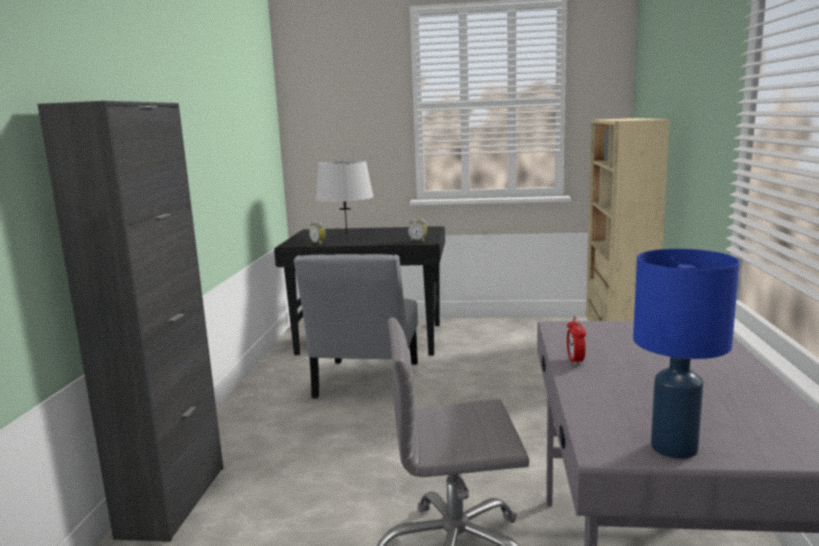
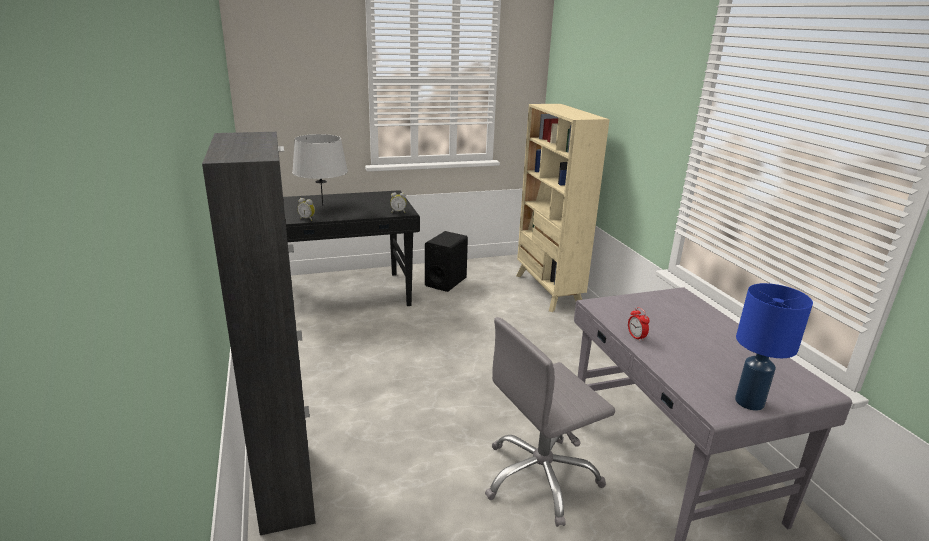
camera: 25 degrees left, 10 degrees up
grey chair [294,254,418,398] -> none
none -> black speaker [425,231,468,292]

